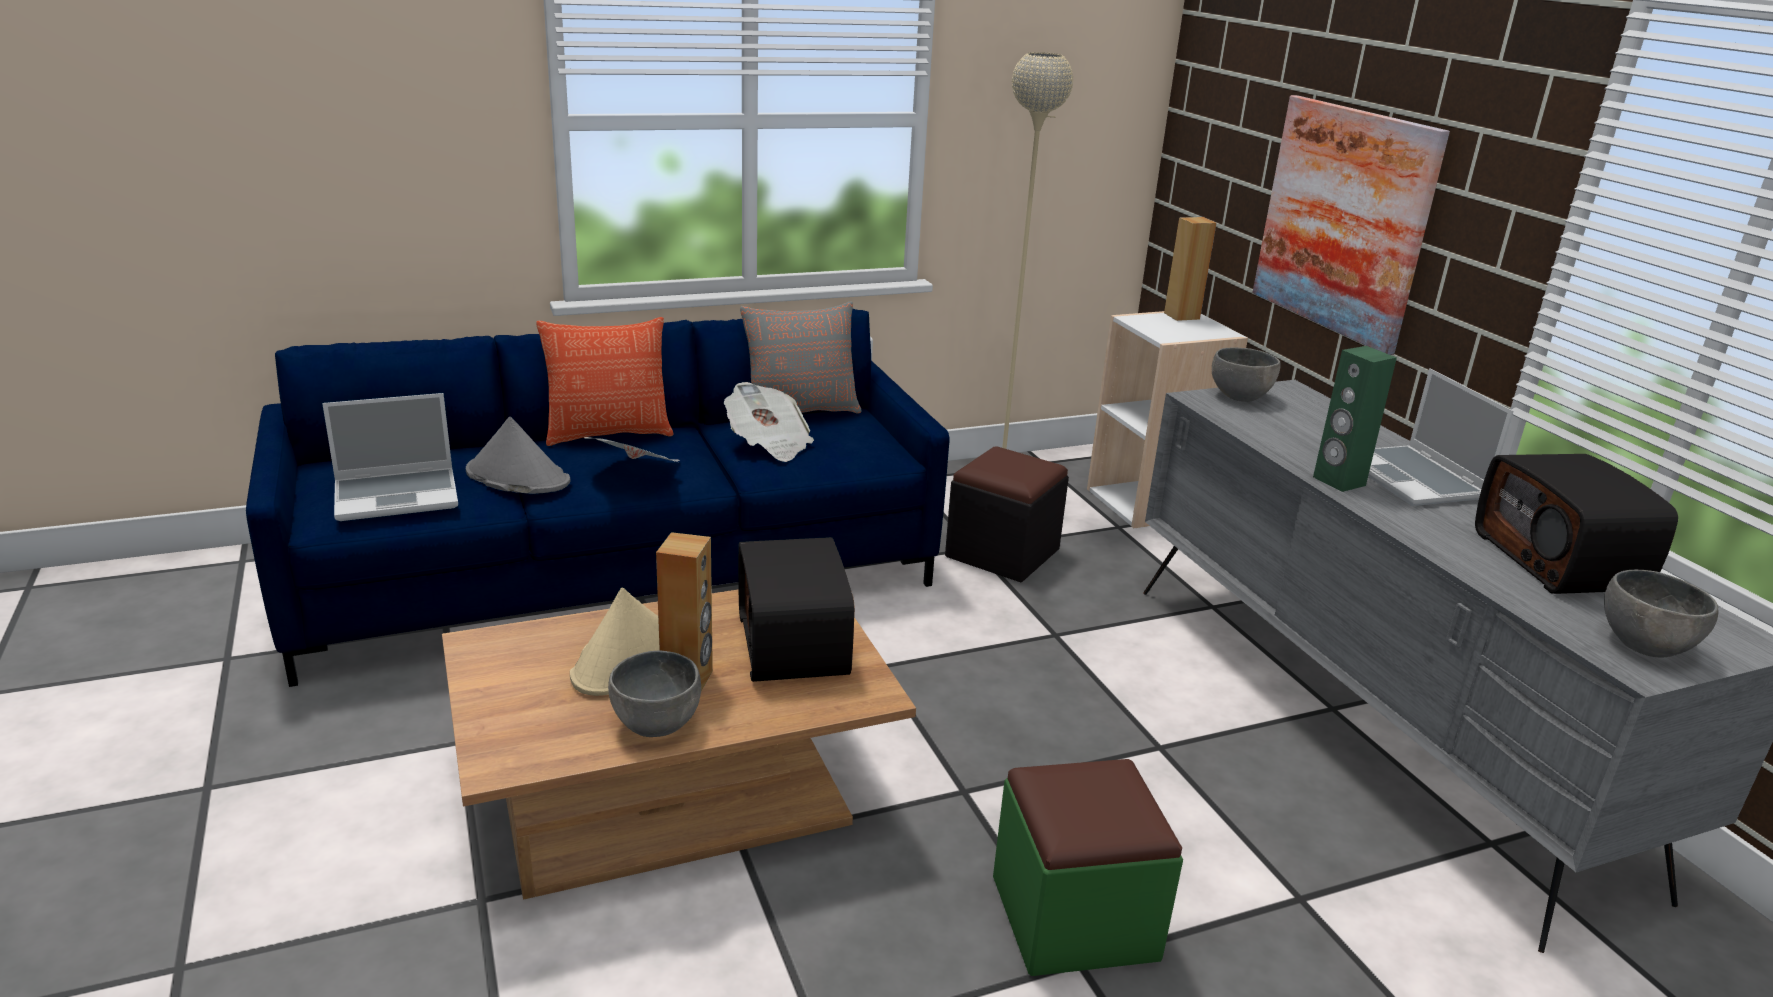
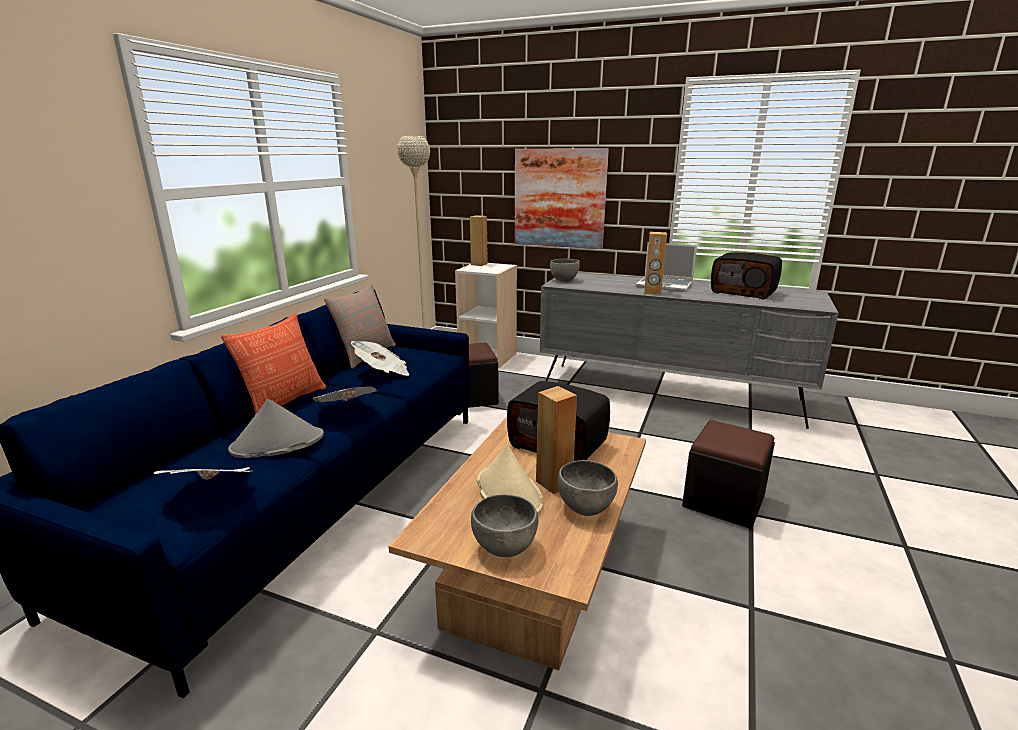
camera: 45 degrees left, 5 degrees down
laptop [322,393,458,521] -> newspaper [154,467,250,480]
green ottoman [993,759,1183,976] -> black ottoman [682,420,775,529]
green speaker [1313,346,1397,492] -> brown speaker [644,232,667,295]
grey bowl [1604,570,1719,658] -> grey bowl moved to [471,494,538,557]

